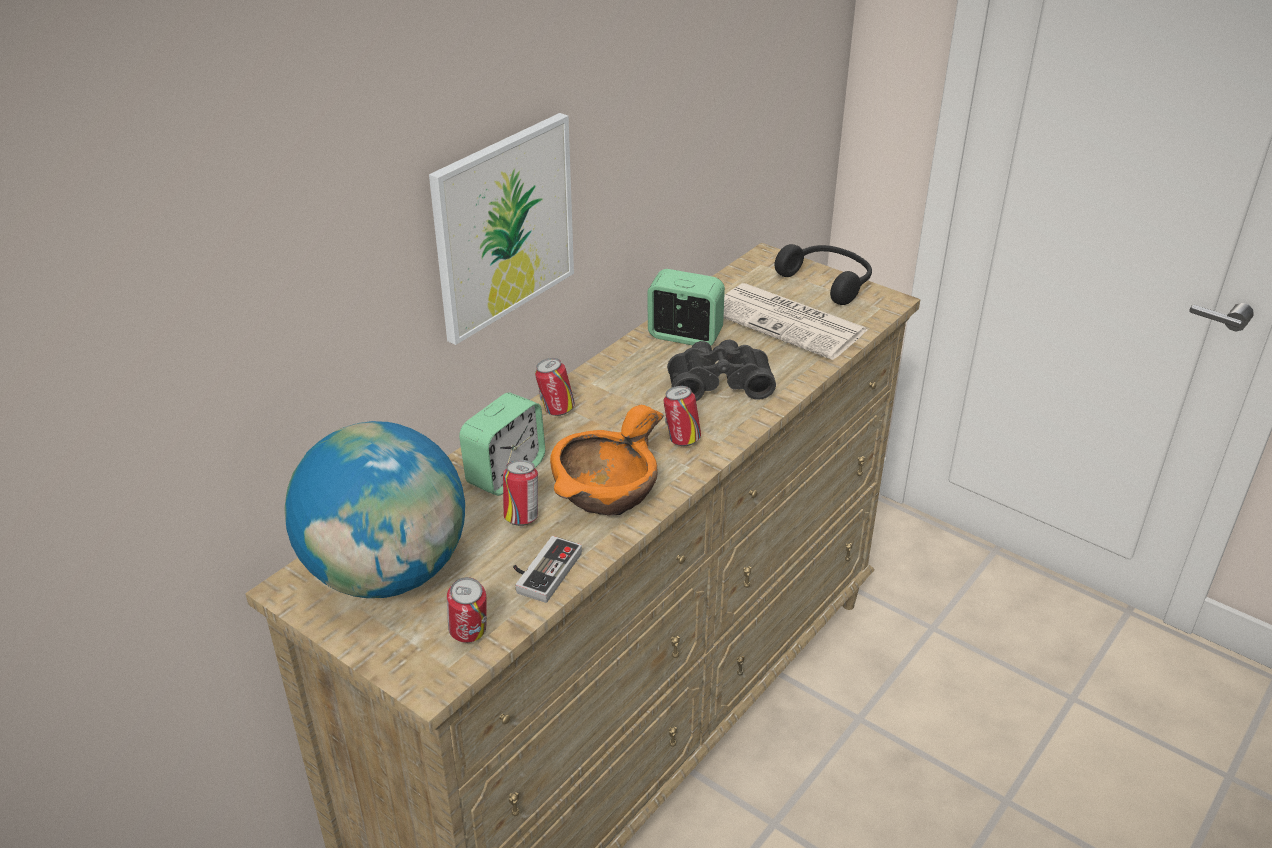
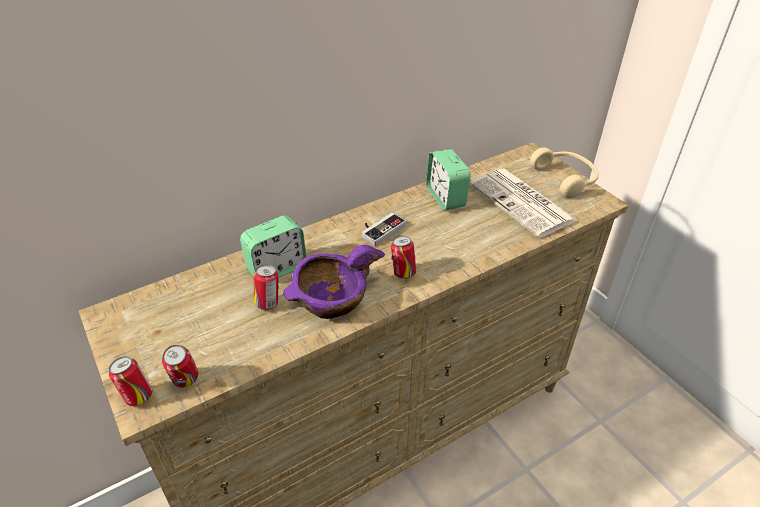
camera: 20 degrees right, 5 degrees up
globe [284,421,465,598] -> none
picture [429,113,574,345] -> none
game controller [513,536,582,603] -> game controller moved to [361,212,406,246]
can [535,358,575,416] -> can moved to [109,356,152,406]
orange bowl [550,405,664,516] -> purple bowl [283,245,385,319]
alarm clock [647,269,725,346] -> alarm clock turned 150 degrees counterclockwise [426,149,471,210]
black binoculars [667,340,776,401] -> none
black headphones [775,244,872,305] -> beige headphones [530,147,599,198]

